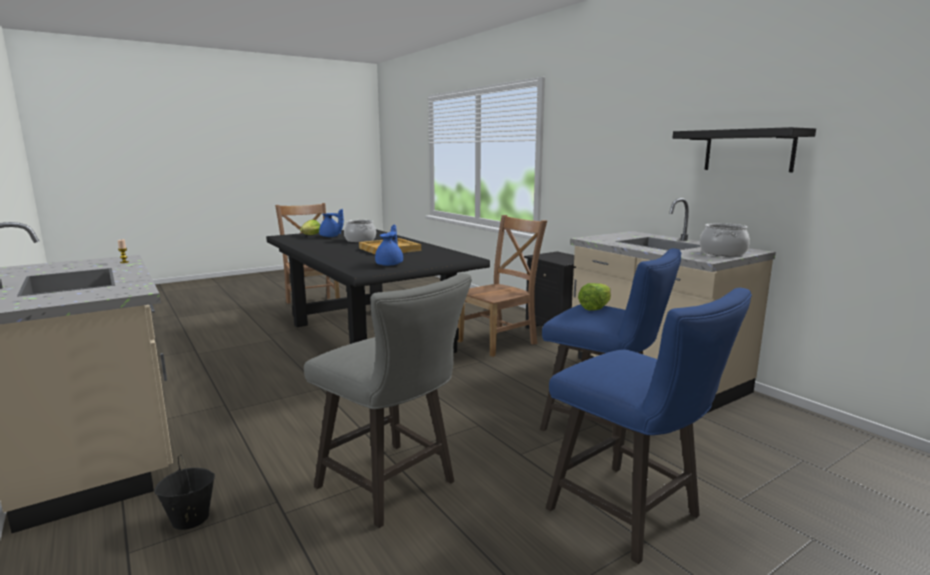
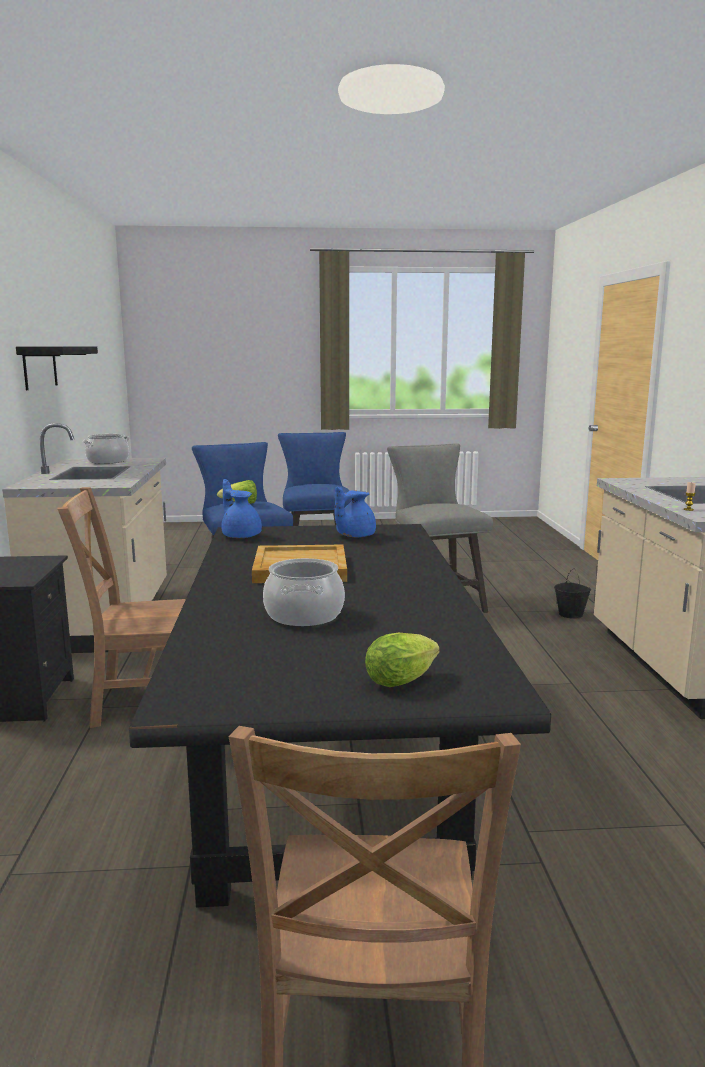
camera: 150 degrees left, 0 degrees up
blue teapot [319,209,344,237] -> blue teapot moved to [221,479,262,538]

